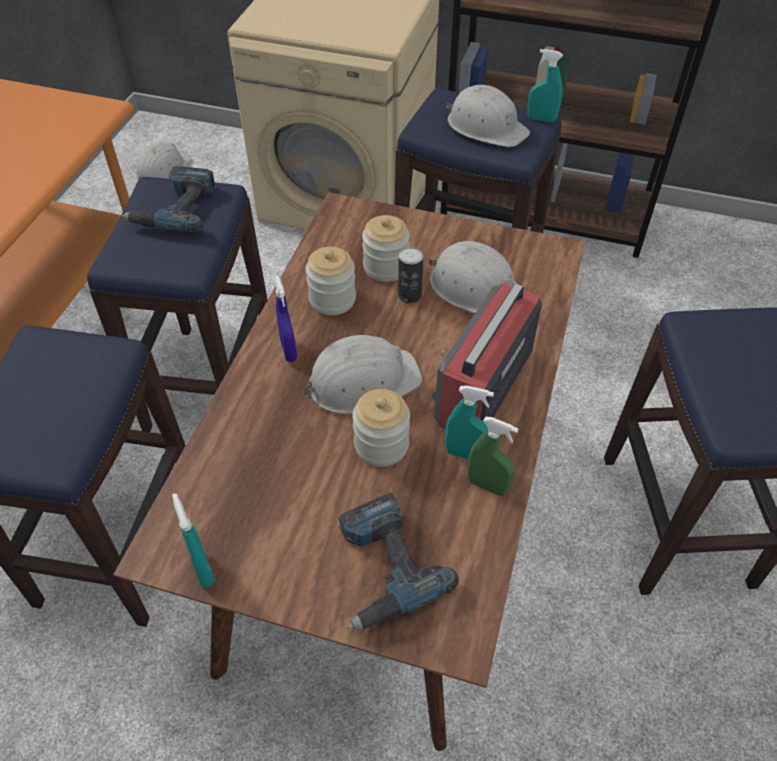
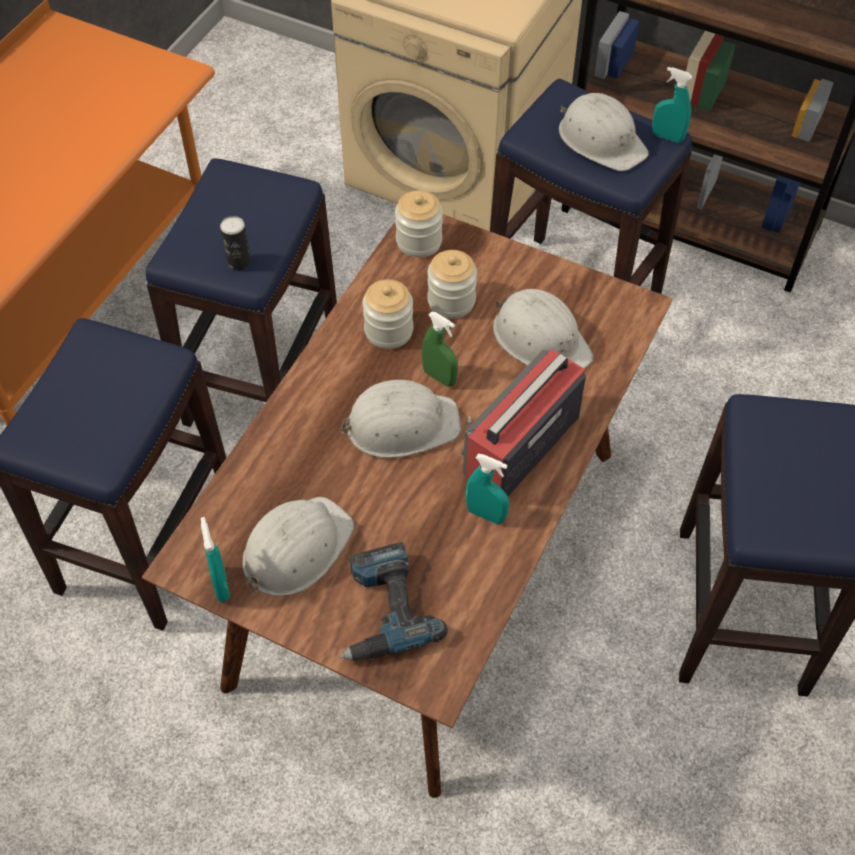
camera: 10 degrees right, 5 degrees up
power drill [122,166,215,233] -> none
white hard hat [136,142,192,180] -> white hard hat moved to [242,497,354,596]
blue spray bottle [274,276,297,362] -> none
jar [352,389,410,467] -> jar moved to [395,190,443,258]
can [398,247,423,303] -> can moved to [220,216,251,271]
green spray bottle [468,417,518,496] -> green spray bottle moved to [422,311,458,387]

